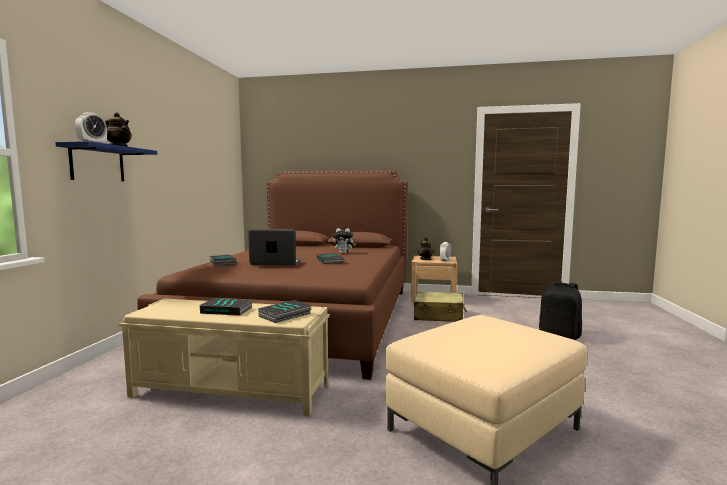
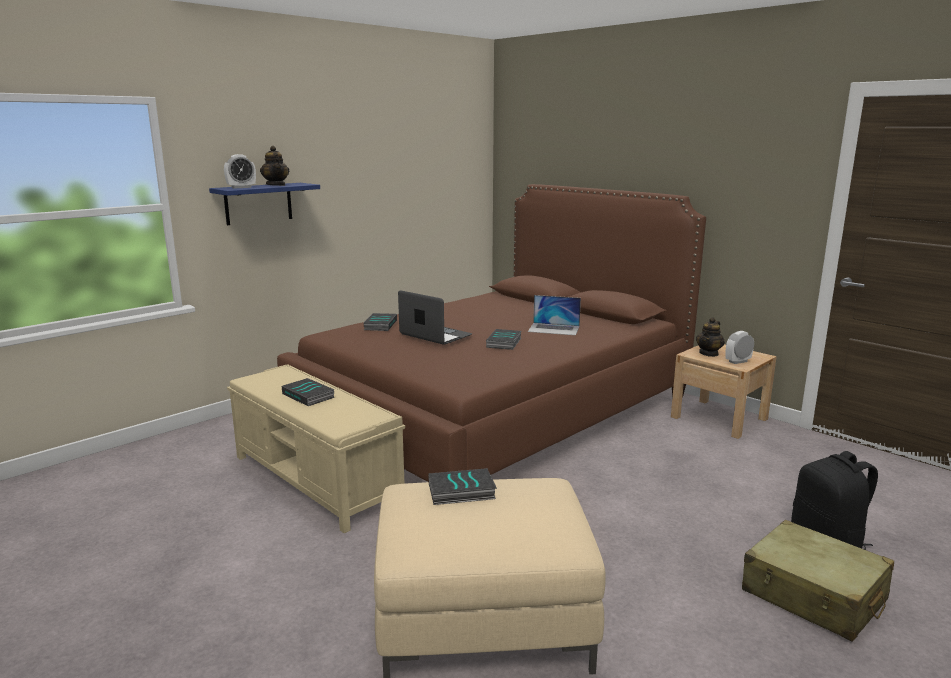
camera: 35 degrees right, 10 degrees up
book [258,300,312,323] -> book moved to [428,468,497,505]
plush toy [333,228,356,254] -> laptop [528,295,581,335]
beige suitcase [414,292,467,322] -> beige suitcase moved to [742,520,894,642]

